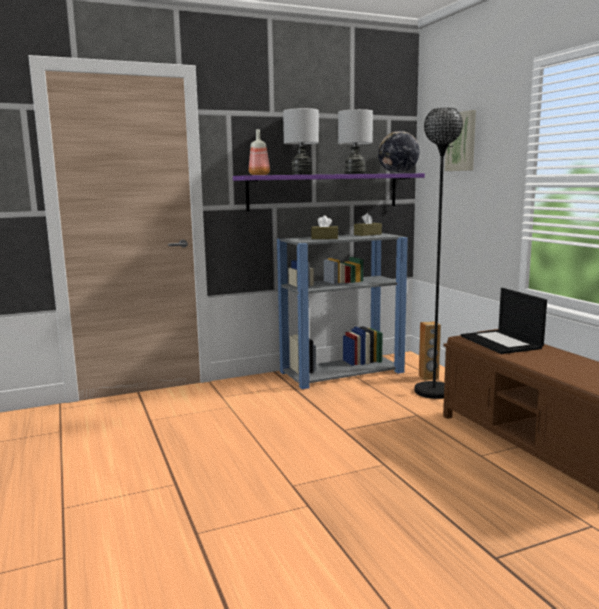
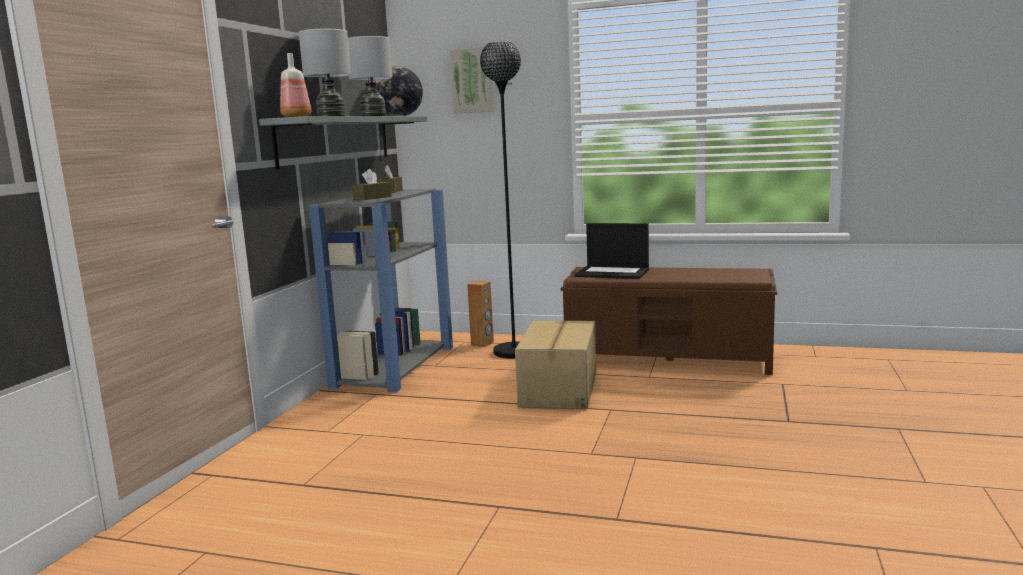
camera: 50 degrees left, 0 degrees up
purple shelf [233,173,425,211] -> grey shelf [259,116,427,170]
none -> cardboard box [515,321,596,409]

